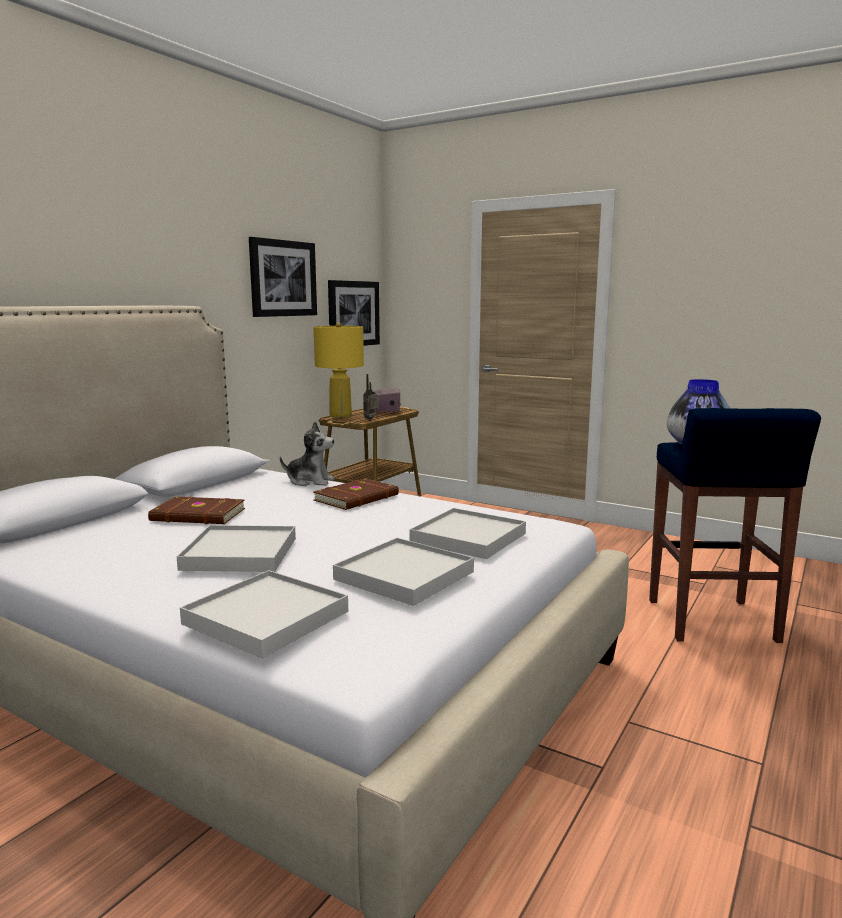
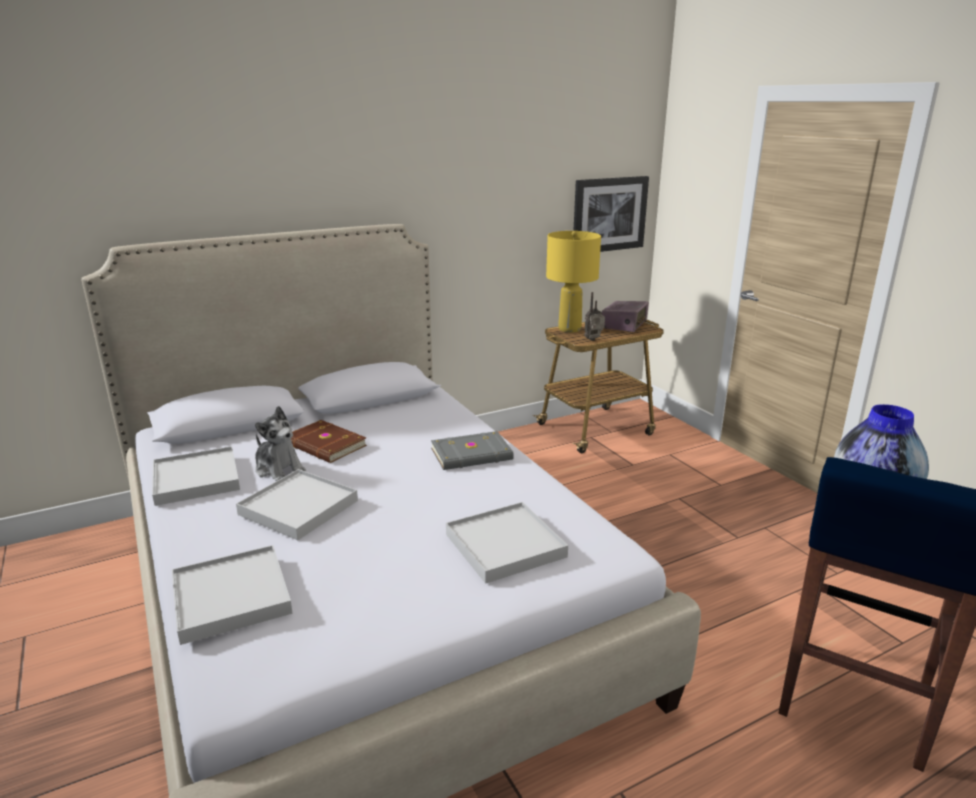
camera: 30 degrees right, 10 degrees up
picture [249,237,317,317] -> none
plush toy [280,421,335,486] -> plush toy moved to [255,406,306,481]
brown book [313,478,399,510] -> grey book [431,431,514,470]
white tray [333,538,474,606] -> white tray moved to [152,446,240,506]

